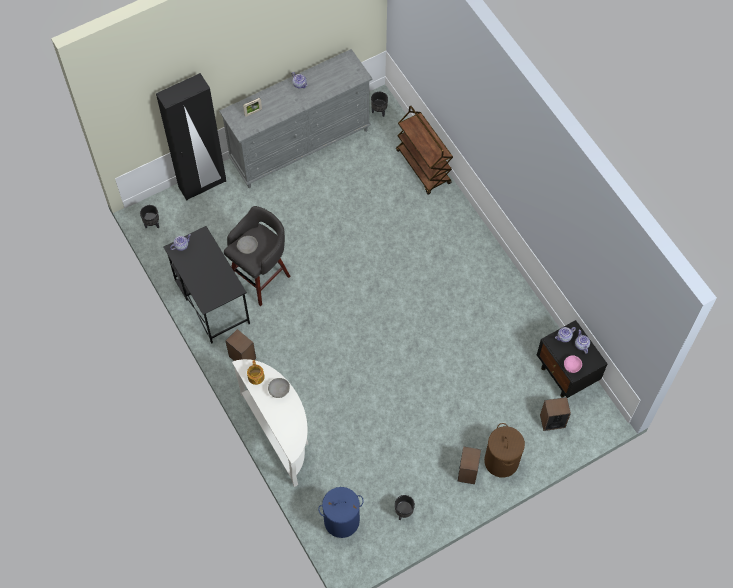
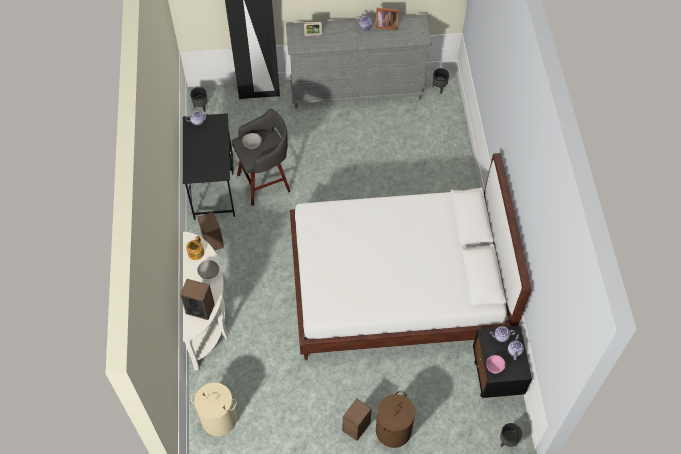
camera: 25 degrees right, 5 degrees down
blue laundry basket [318,487,364,538] -> beige laundry basket [191,382,237,436]
black planter [395,495,415,520] -> black planter moved to [500,423,522,447]
brown cart [396,106,453,195] -> none
speaker [540,397,571,431] -> speaker moved to [180,279,215,320]
none -> white bed [290,153,531,360]
none -> picture frame [375,8,399,30]

